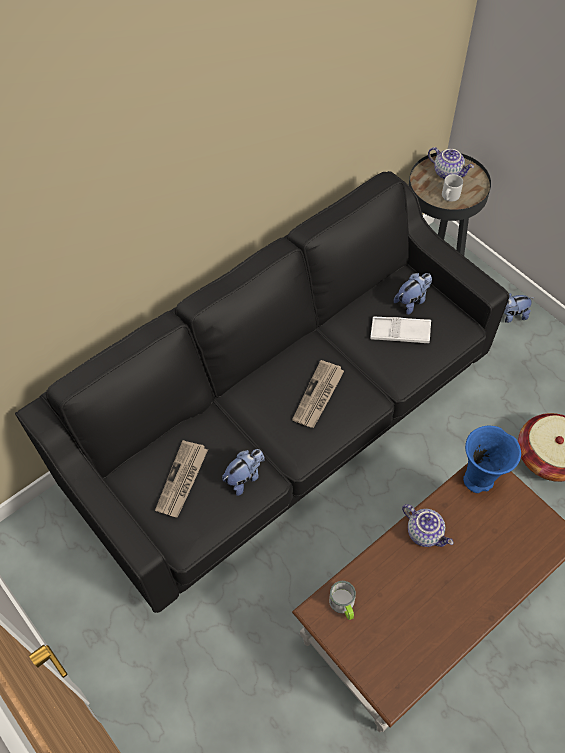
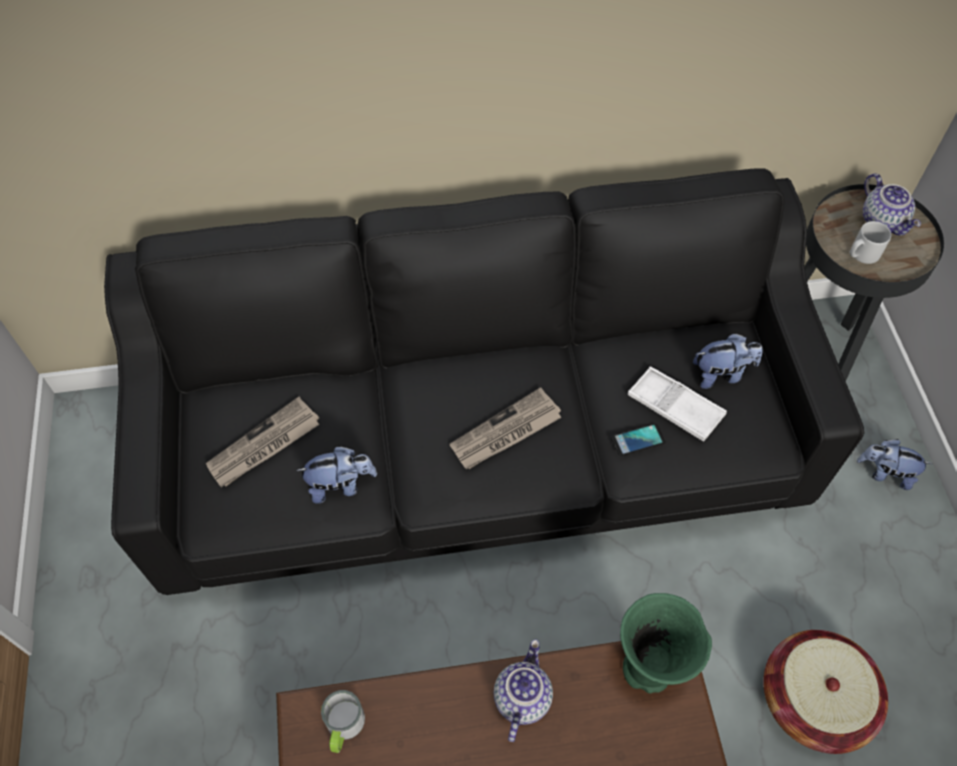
camera: 30 degrees right, 0 degrees up
teapot [402,504,454,547] -> teapot turned 150 degrees counterclockwise [494,639,553,742]
blue vase [463,425,521,493] -> green vase [620,593,712,694]
none -> phone [611,424,665,456]

